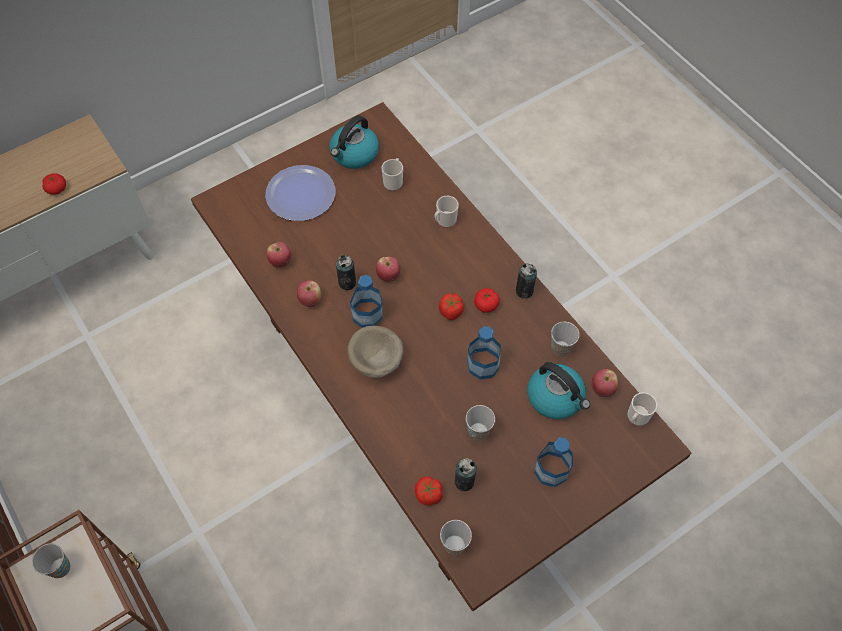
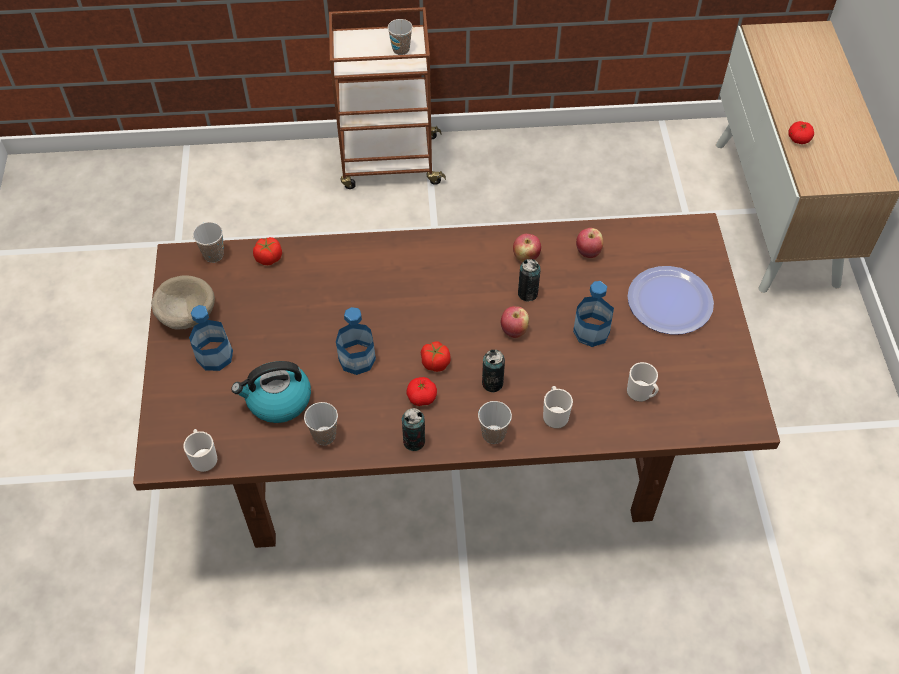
camera: 120 degrees right, 5 degrees down
kettle [330,115,379,169] -> none
beige bowl [347,326,403,378] -> beige bowl moved to [151,275,215,330]
bottle [350,275,383,328] -> bottle moved to [573,281,614,347]
can [455,458,477,491] -> can moved to [482,350,505,392]
cup [466,405,495,441] -> cup moved to [478,401,512,444]
apple [592,369,618,397] -> none

